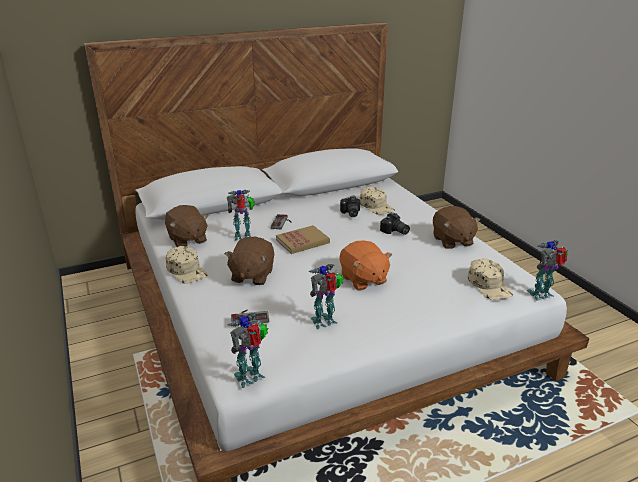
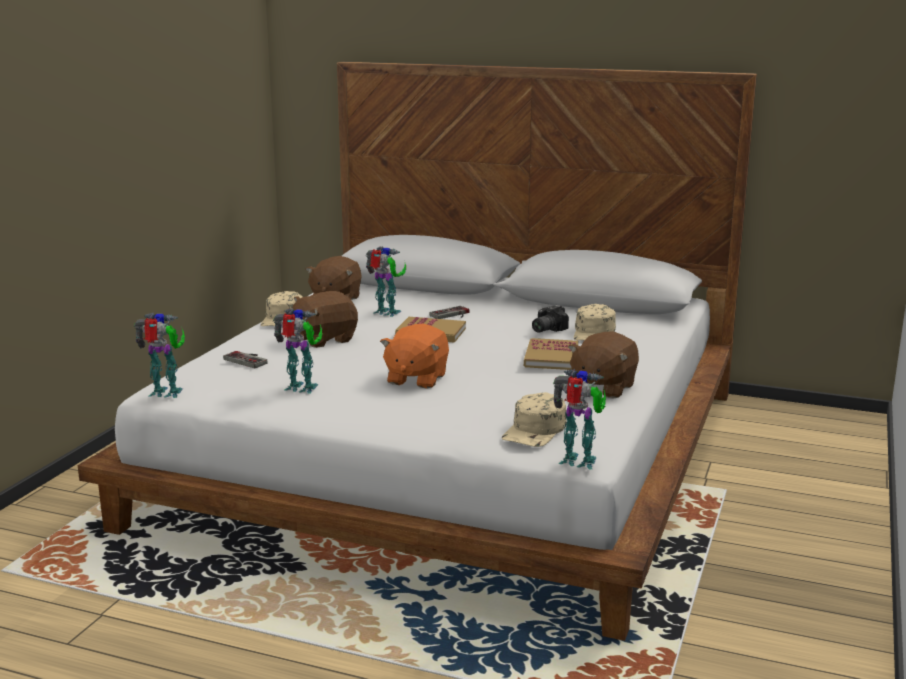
camera: 45 degrees right, 10 degrees down
camera [380,212,410,235] -> book [524,338,578,370]

